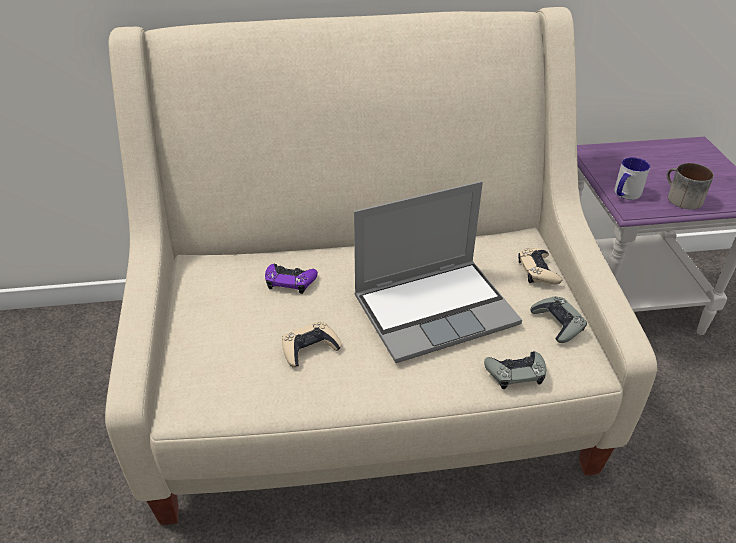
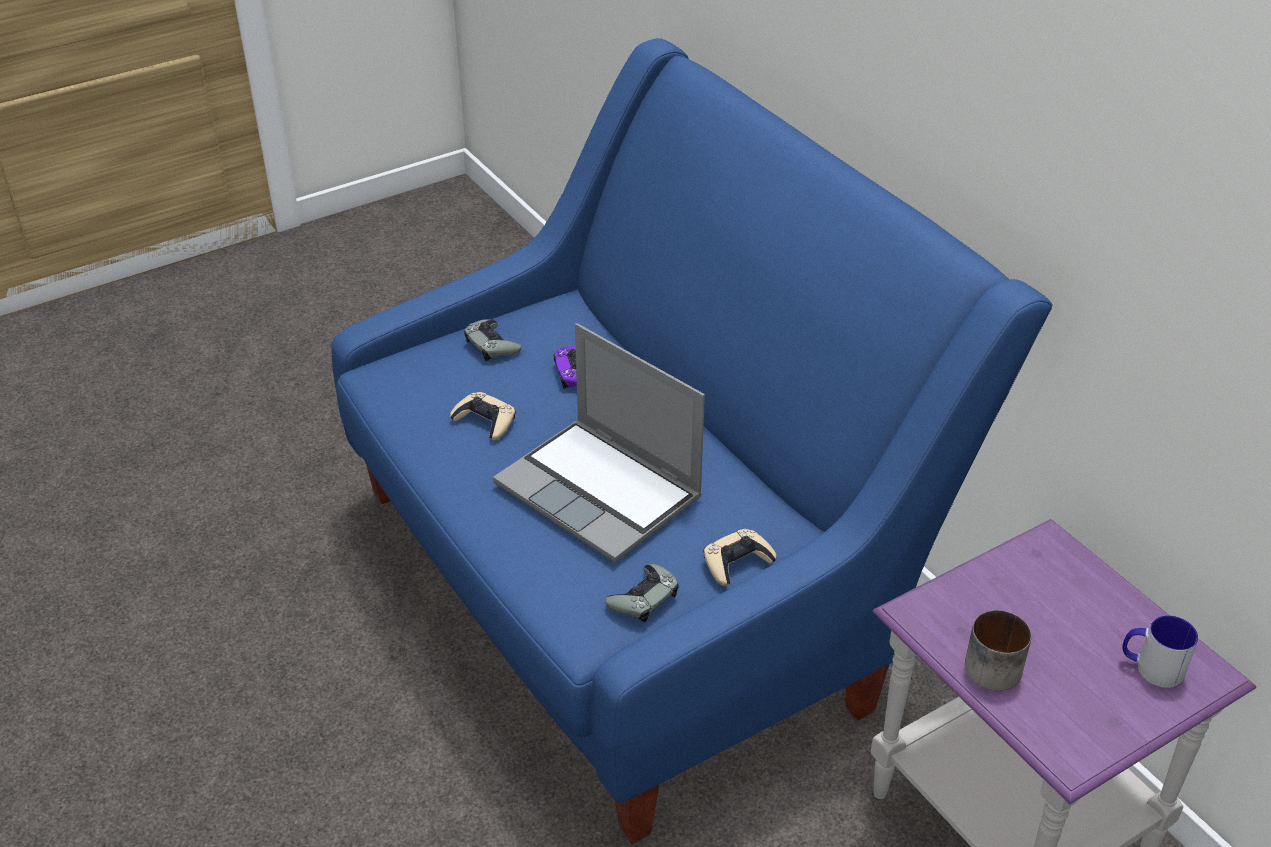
camera: 65 degrees right, 0 degrees up
beige sofa [105,7,657,525] -> blue sofa [331,38,1053,844]
grey game controller [484,351,546,389] -> grey game controller moved to [464,319,522,361]
mug [614,157,650,200] -> mug moved to [1122,615,1198,688]

